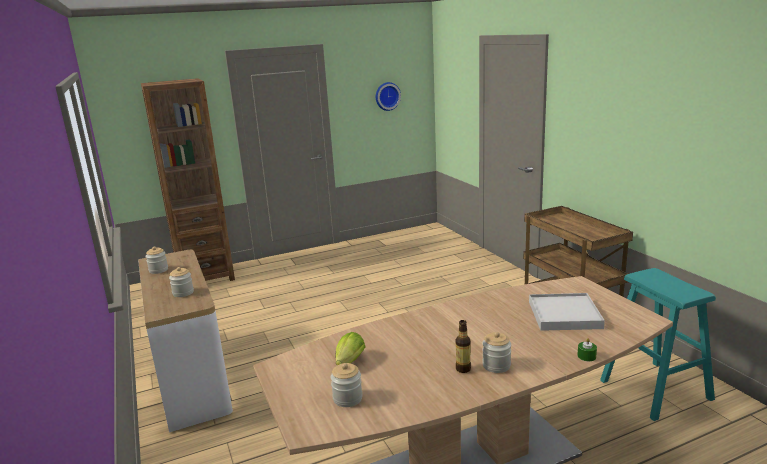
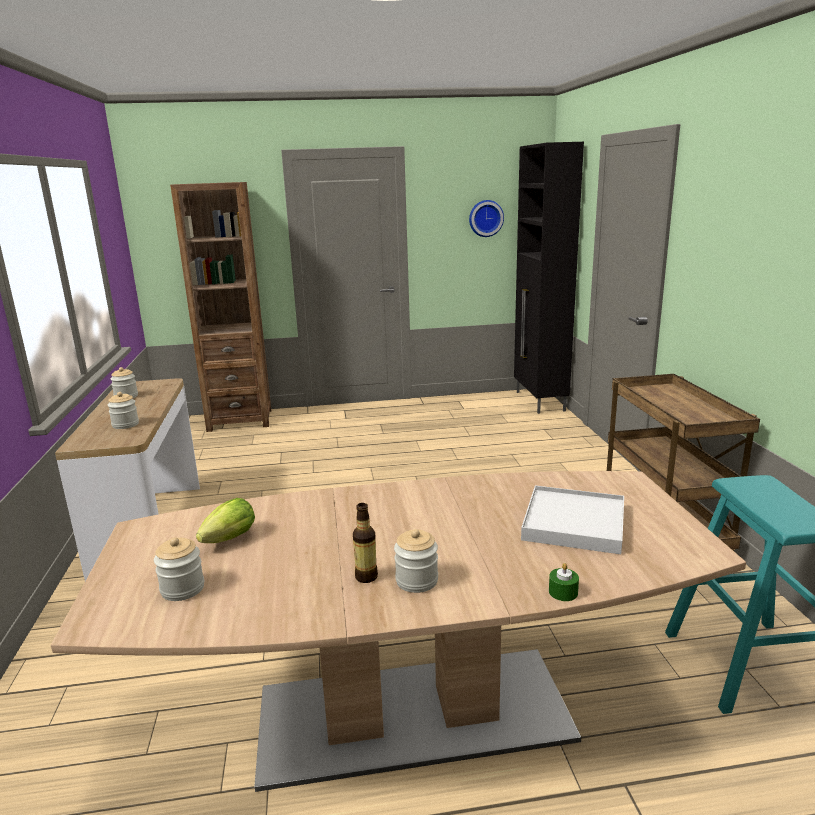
camera: 15 degrees right, 0 degrees up
none -> black cabinet [514,142,584,414]

